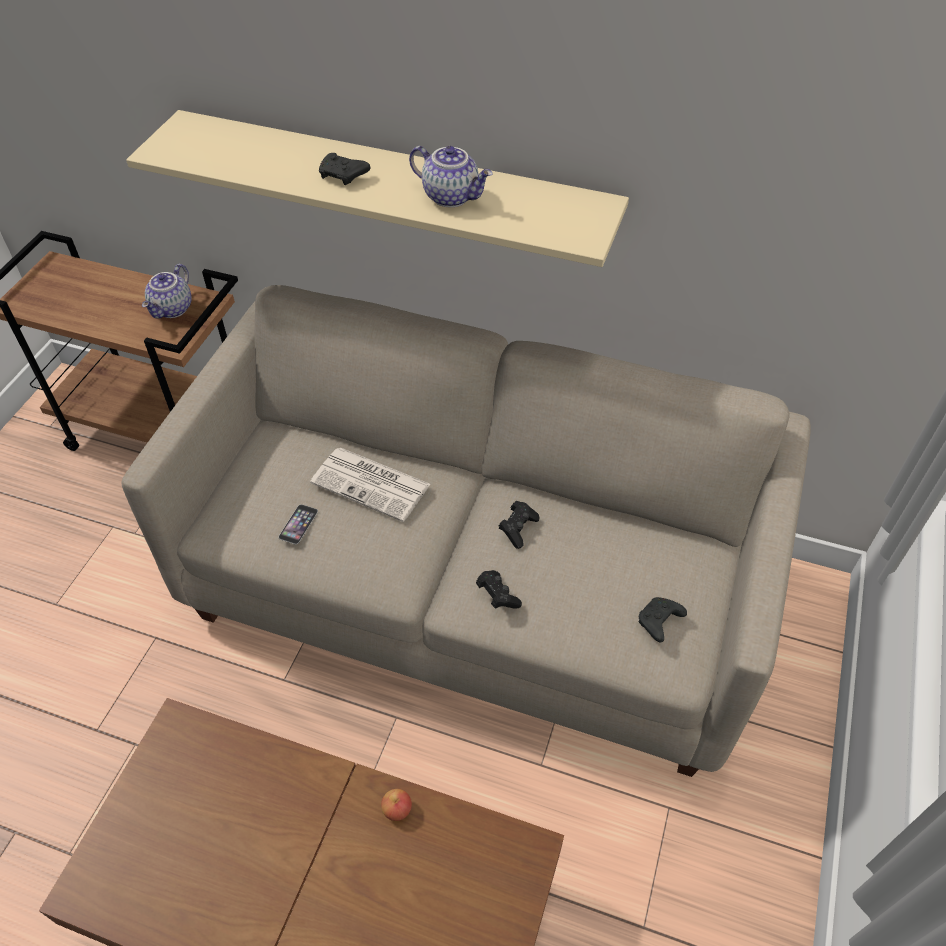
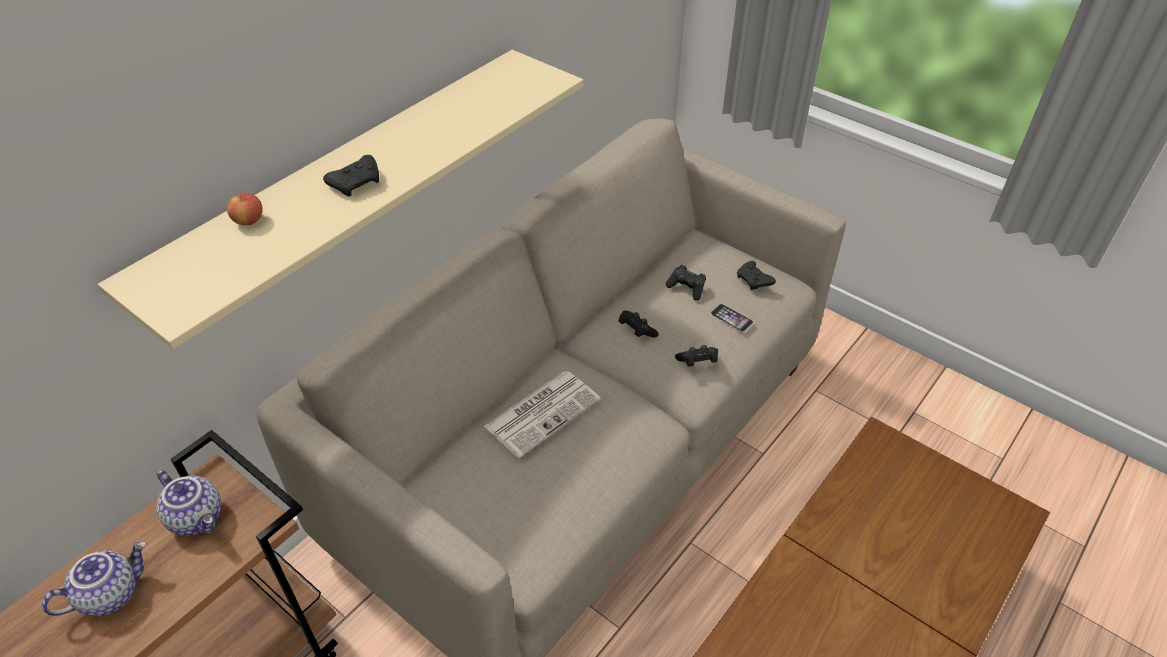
camera: 70 degrees left, 5 degrees down
phone [279,504,318,544] -> phone moved to [711,304,753,332]
apple [381,789,412,821] -> apple moved to [227,193,263,226]
teapot [409,146,493,207] -> teapot moved to [42,541,146,616]
none -> black game controller [666,265,706,301]

